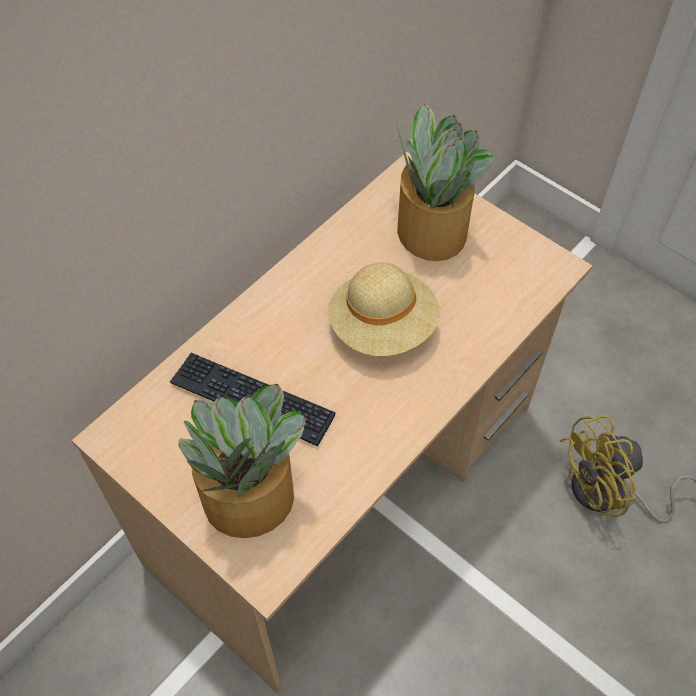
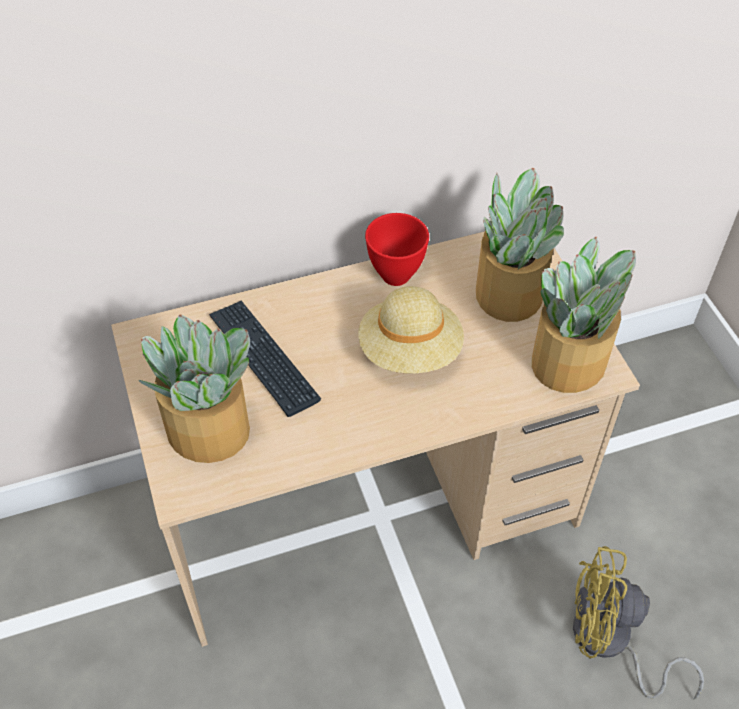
camera: 30 degrees right, 5 degrees down
none -> red bowl [365,213,429,286]
none -> potted plant [532,237,636,393]

